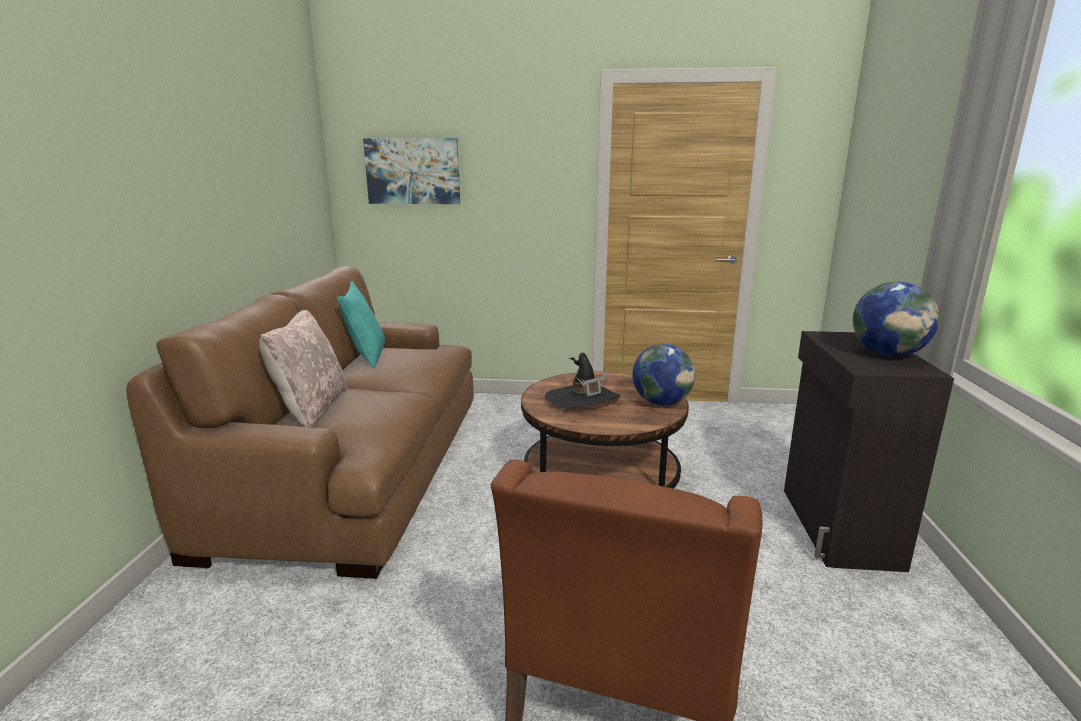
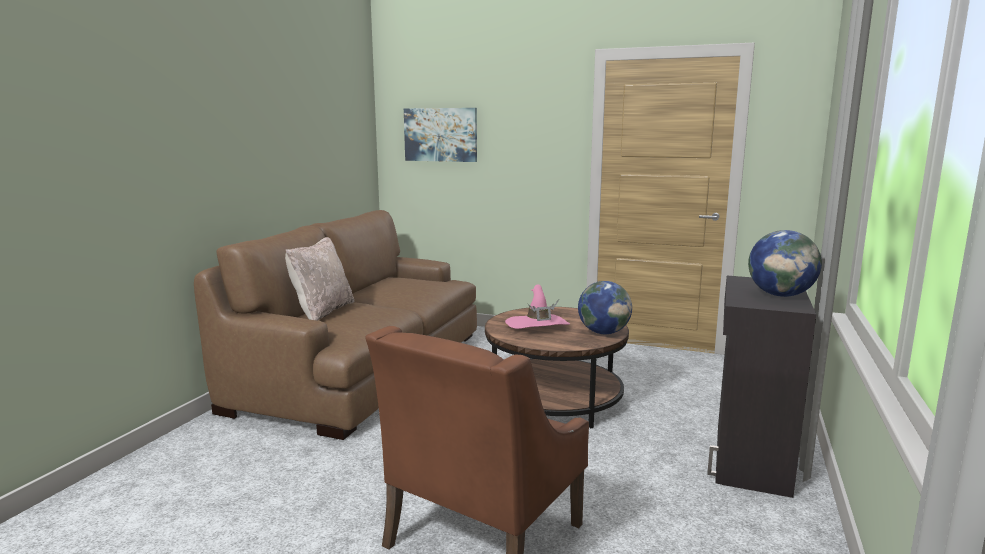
camera: 15 degrees right, 5 degrees down
turquoise pillow [337,281,385,368] -> none
black hat [545,353,621,408] -> pink hat [505,284,570,329]

